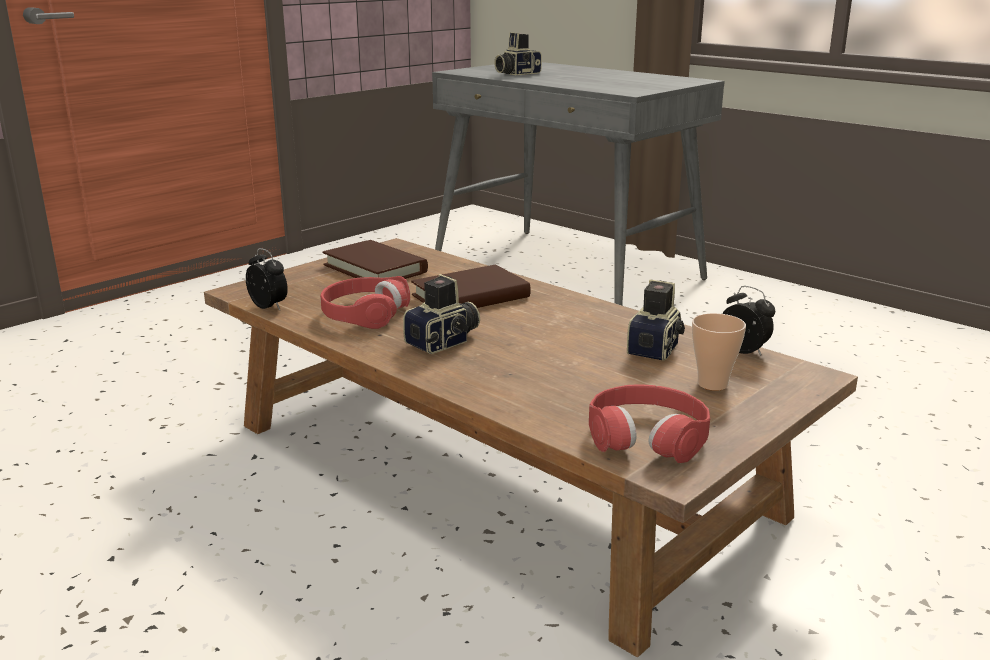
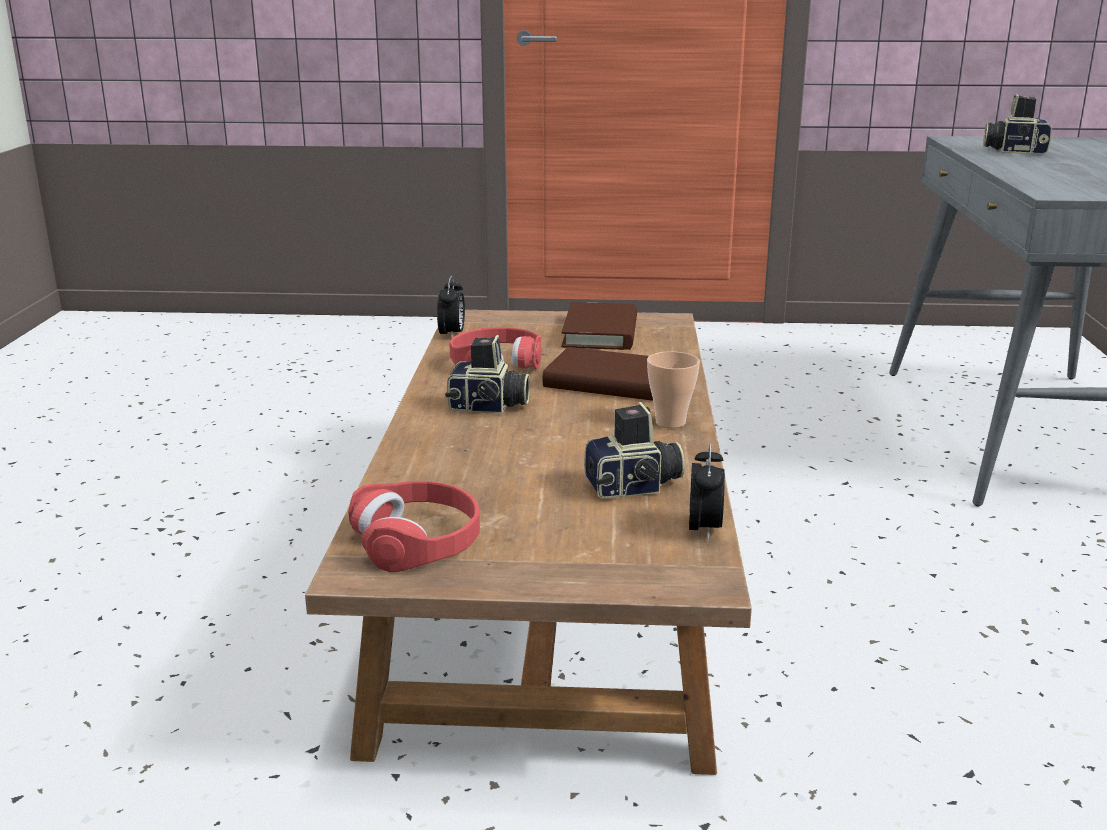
camera: 50 degrees right, 0 degrees up
cup [692,313,746,391] -> cup moved to [647,351,700,428]

